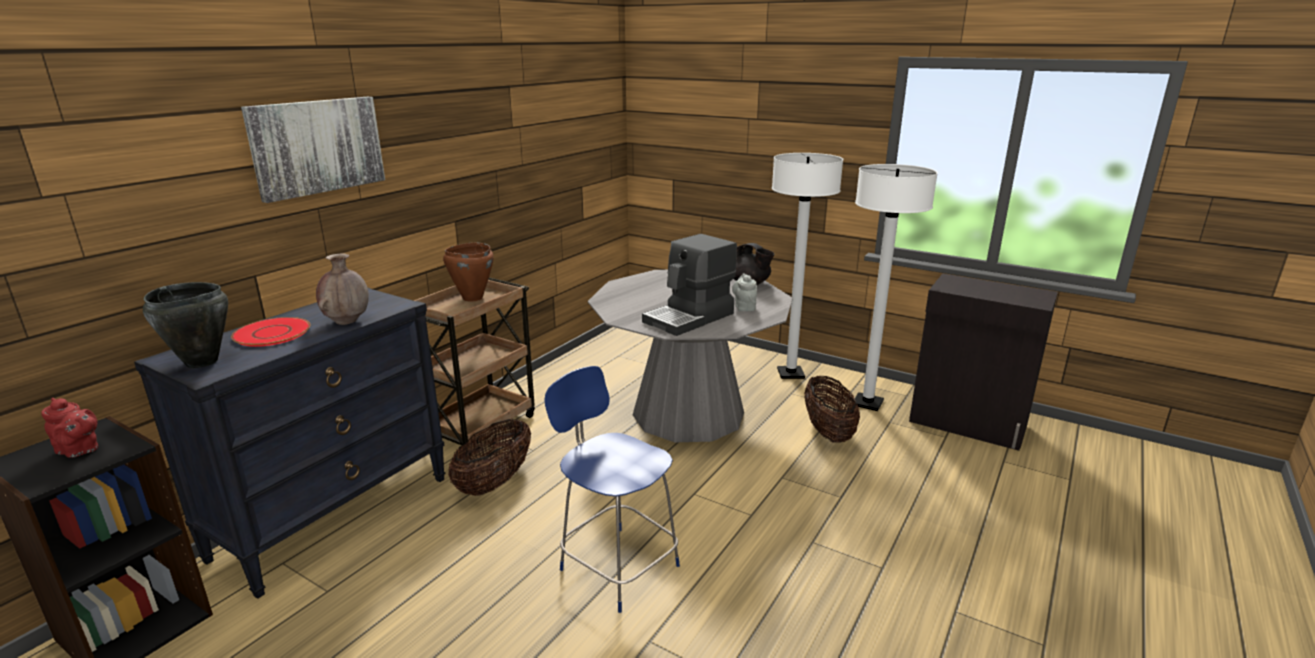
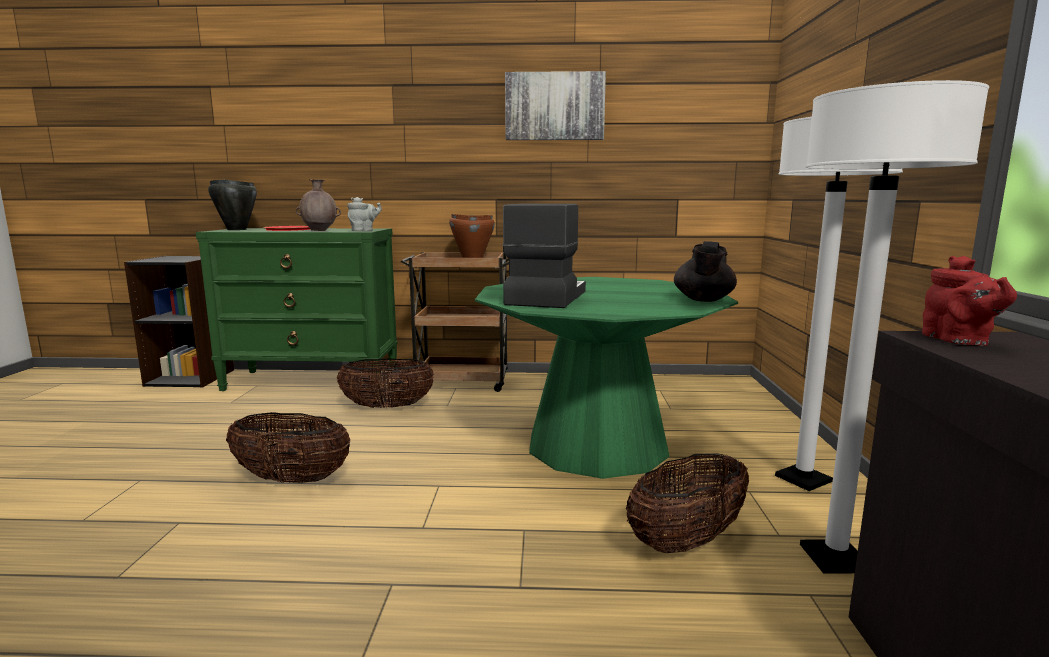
camera: 60 degrees right, 10 degrees down
red teapot [41,398,98,458] -> red teapot moved to [922,256,1017,346]
black dresser [134,287,445,599] -> green dresser [196,228,397,391]
picture [241,97,385,203] -> picture moved to [505,71,606,140]
blue chair [544,366,680,613] -> basket [226,412,350,483]
grey dining table [588,270,793,442] -> green dining table [475,277,738,479]
coffee machine [642,234,737,336] -> coffee machine turned 90 degrees clockwise [502,204,586,308]
grey teapot [732,273,757,311] -> grey teapot moved to [347,197,382,231]

